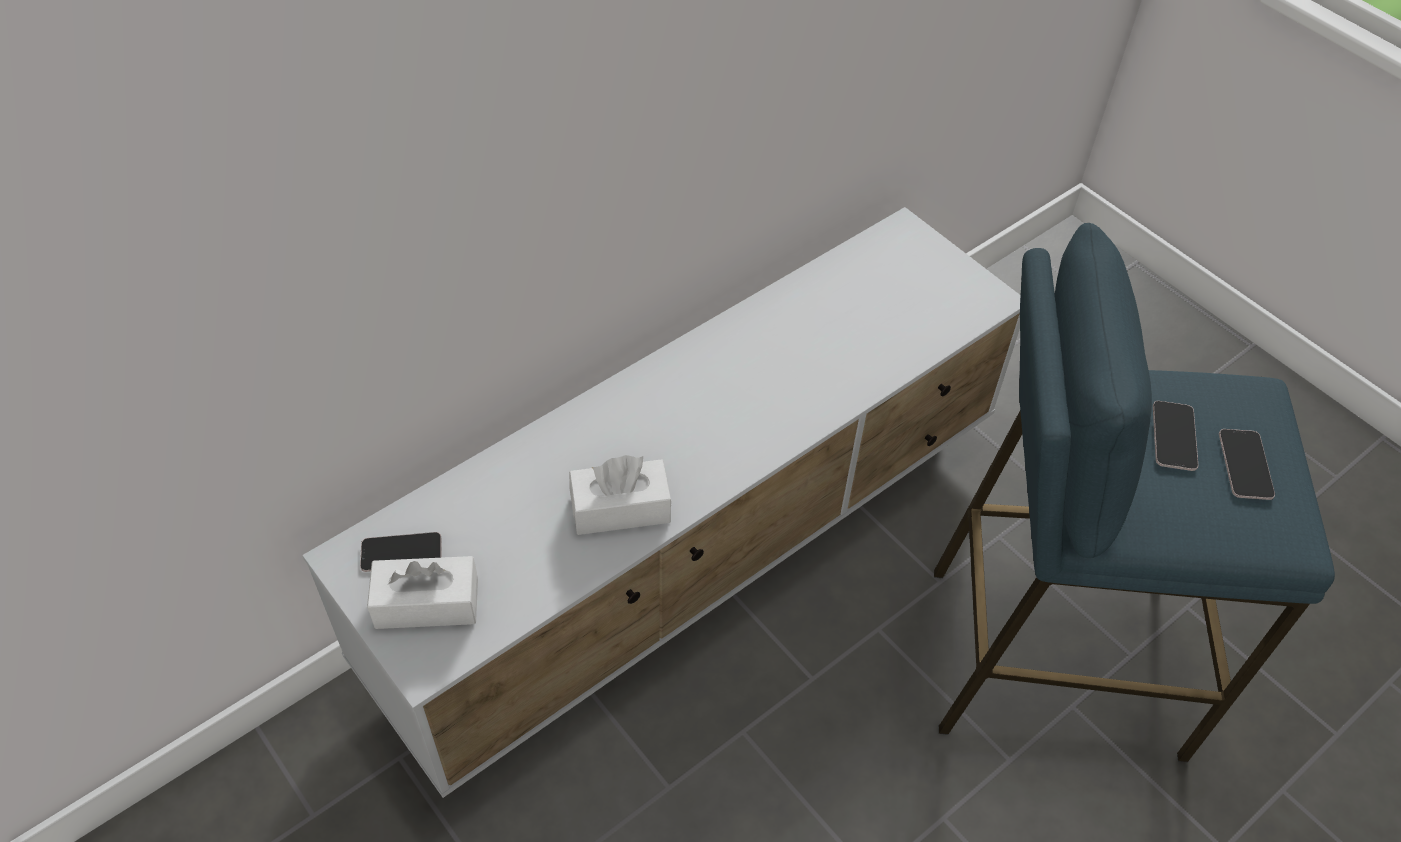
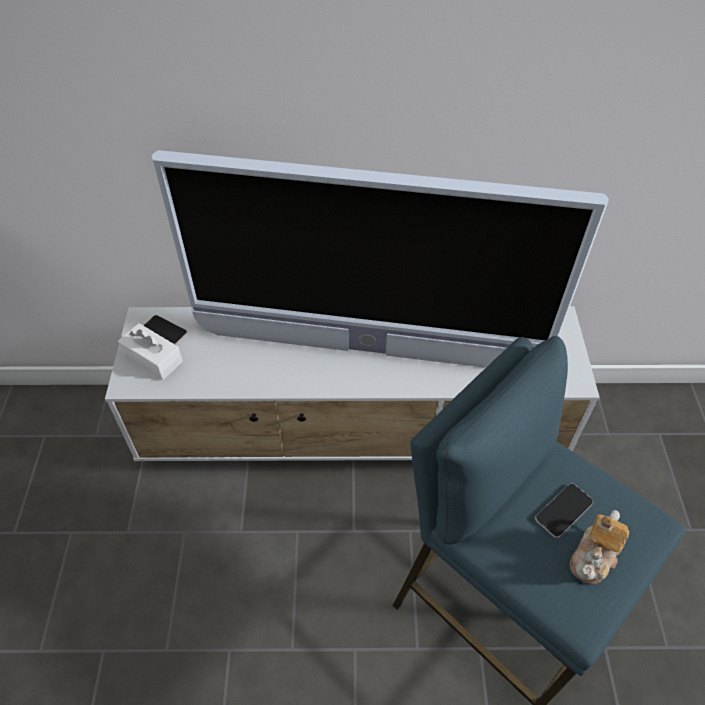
camera: 40 degrees right, 0 degrees up
white tissue box [569,455,671,535] -> none
phone [1219,429,1275,500] -> teapot [570,510,629,584]
none -> television [152,150,609,368]

